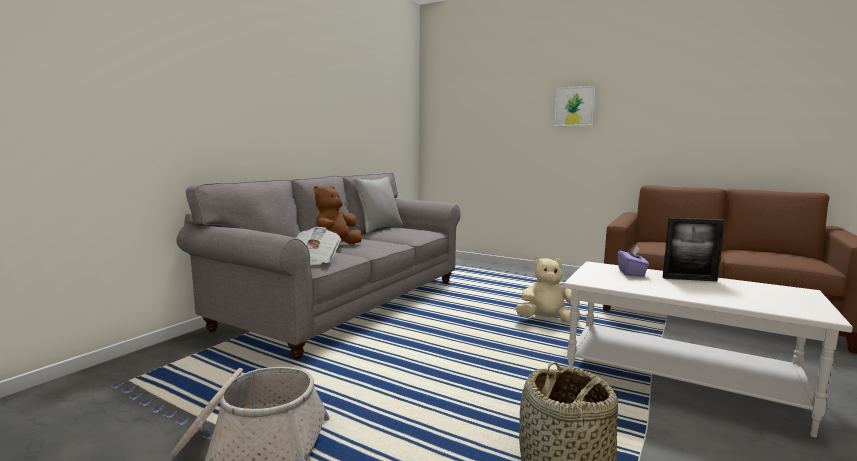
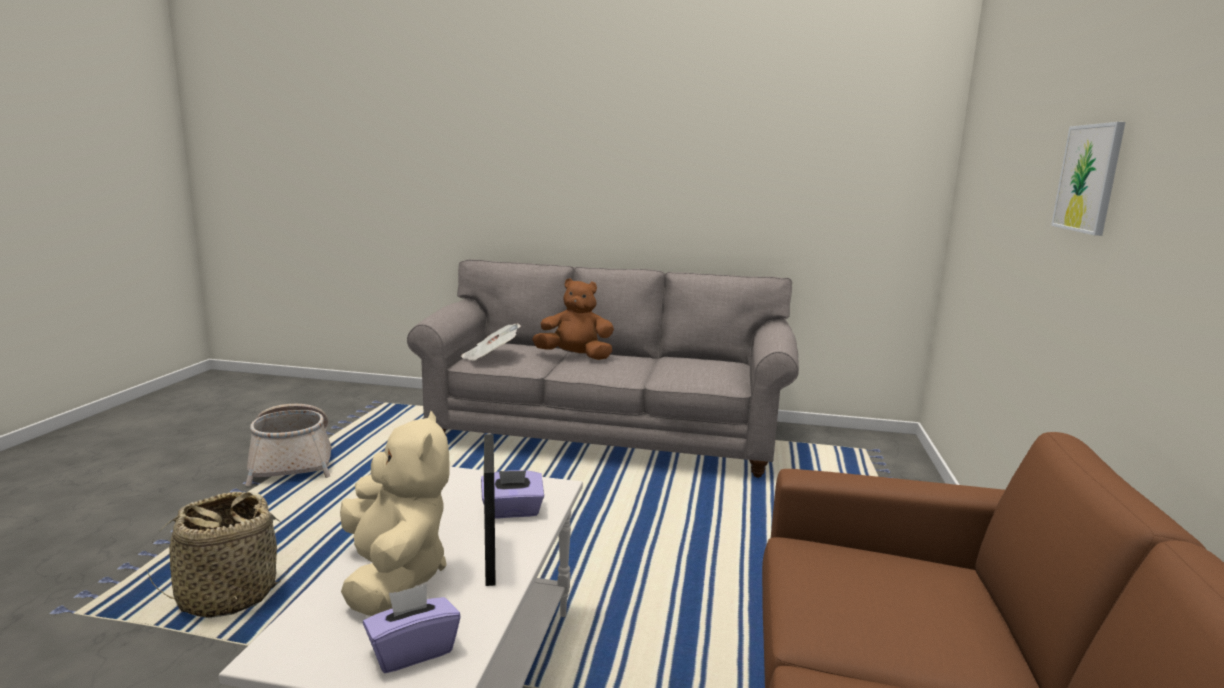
camera: 70 degrees right, 5 degrees up
grey pillow [353,177,403,234] -> none
beige plush toy [515,256,581,323] -> beige plush toy moved to [340,411,449,616]
none -> purple tissue box [363,584,461,673]

